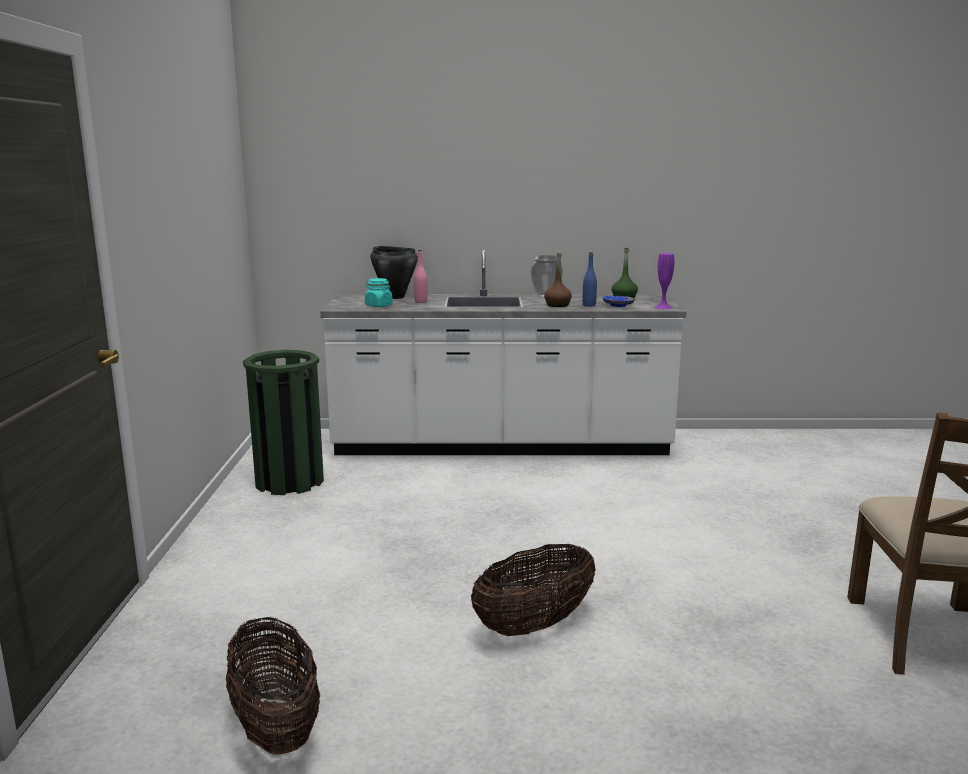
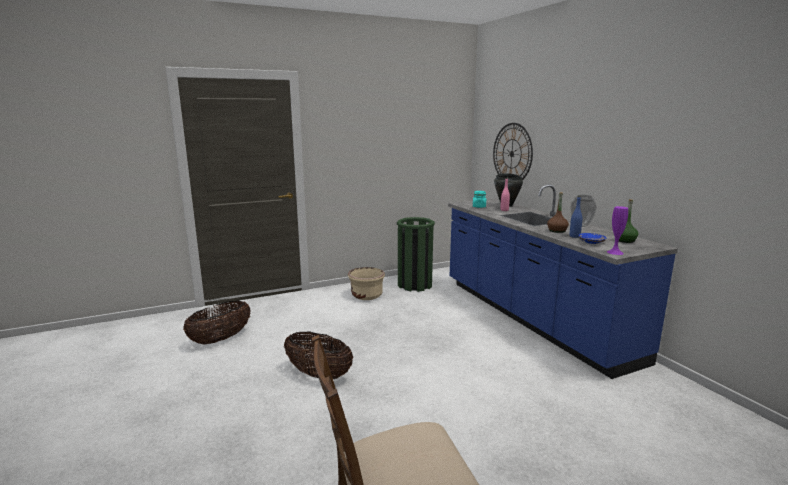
camera: 65 degrees right, 0 degrees up
white counter [320,250,687,455] -> blue counter [448,184,678,379]
none -> beige planter [348,267,385,300]
none -> wall clock [493,123,533,180]

